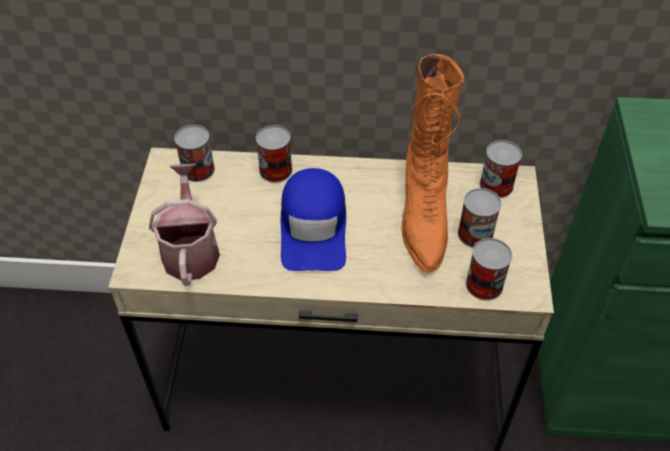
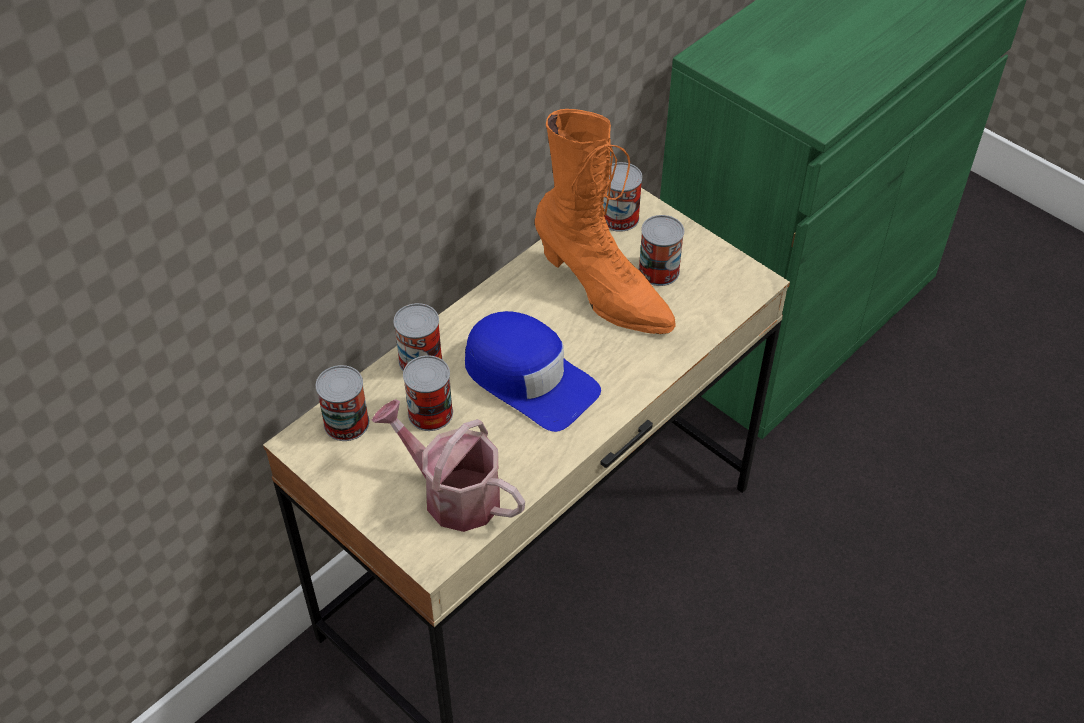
camera: 50 degrees left, 0 degrees up
can [466,238,512,300] -> can moved to [403,355,453,431]

